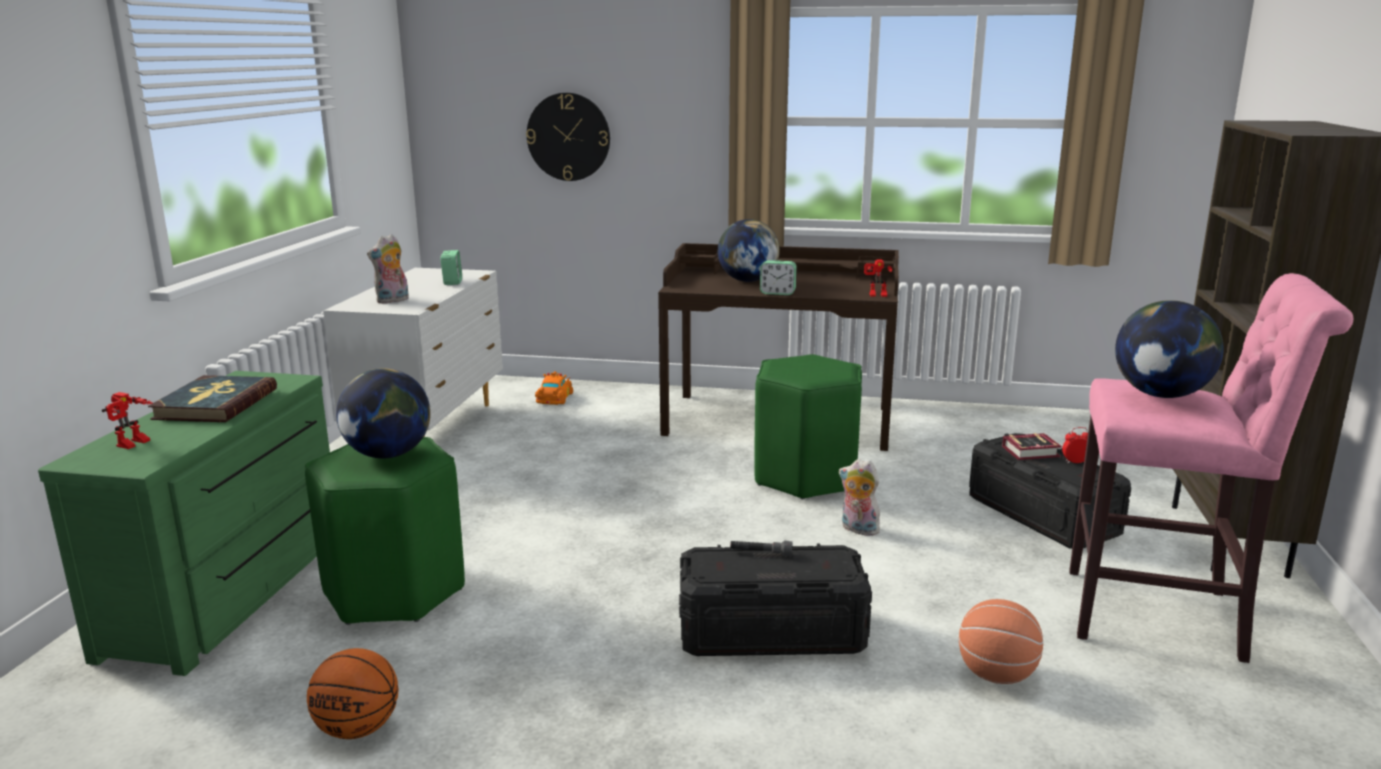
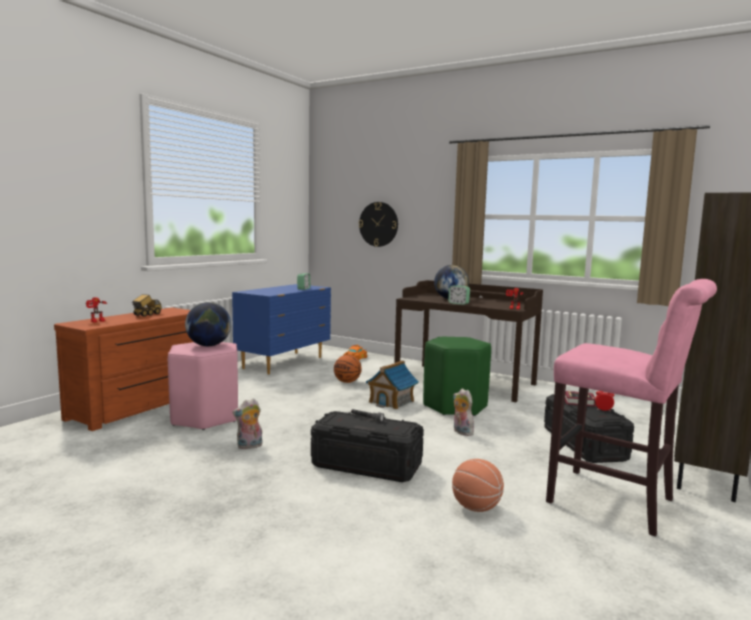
camera: 20 degrees right, 10 degrees down
green dresser [38,371,330,676] -> brown dresser [54,307,194,431]
book [148,375,277,422] -> toy truck [132,294,162,316]
green stool [305,437,465,625] -> pink stool [168,342,238,430]
basketball [307,648,398,739] -> basketball moved to [334,355,362,383]
white dresser [323,268,503,437] -> blue dresser [232,284,331,375]
plush toy [367,234,409,304] -> plush toy moved to [232,398,262,449]
globe [1115,300,1224,398] -> none
none -> toy house [366,360,419,409]

